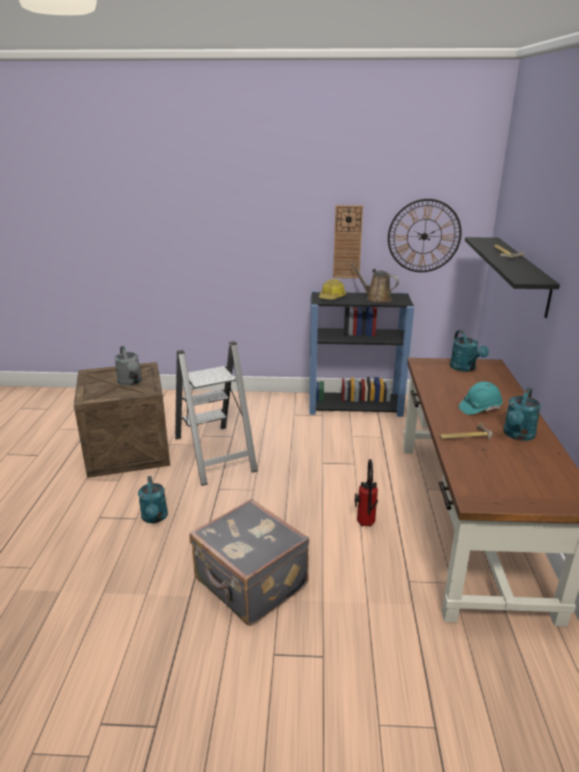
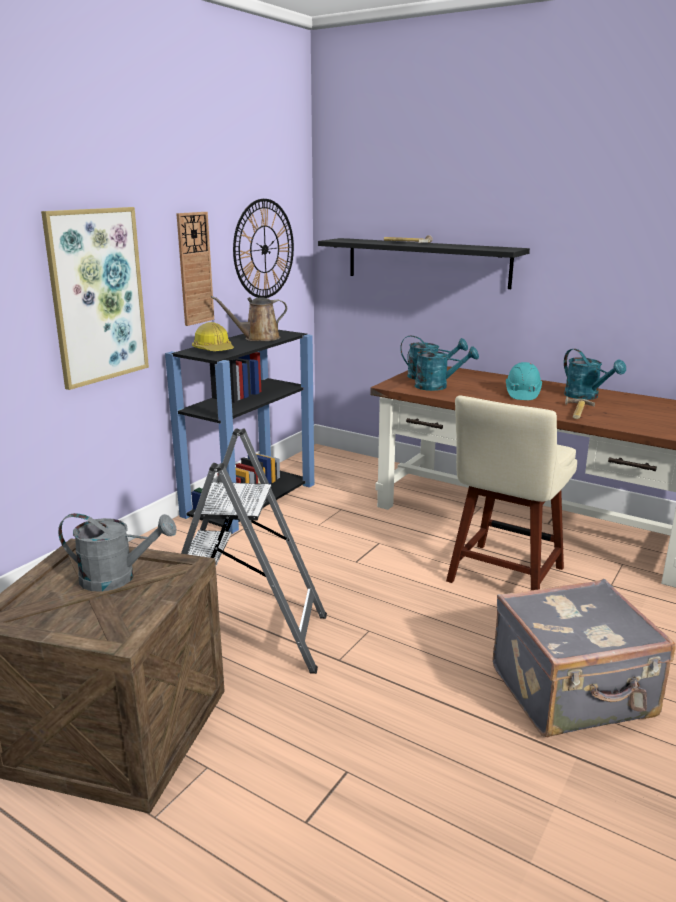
camera: 60 degrees left, 5 degrees down
turquoise watering can [138,476,168,523] -> turquoise watering can moved to [407,344,479,391]
fire extinguisher [355,459,378,527] -> beige stool [446,396,577,590]
none -> picture [41,207,149,390]

